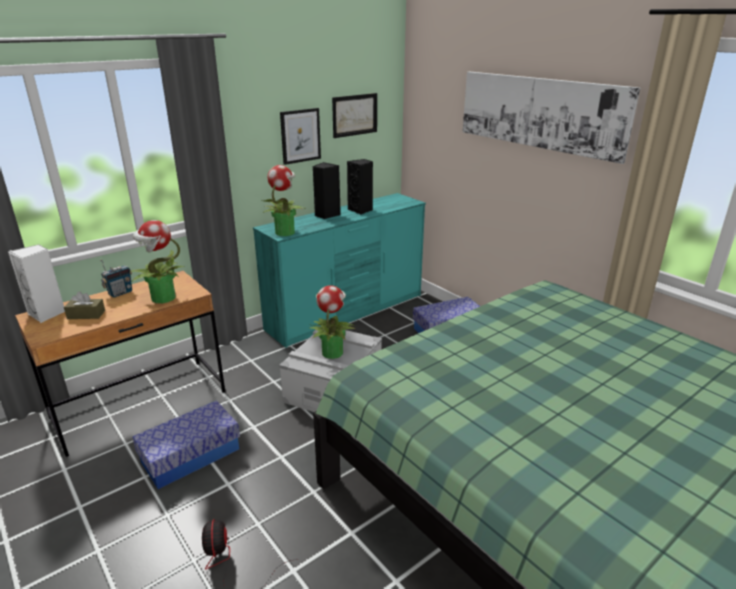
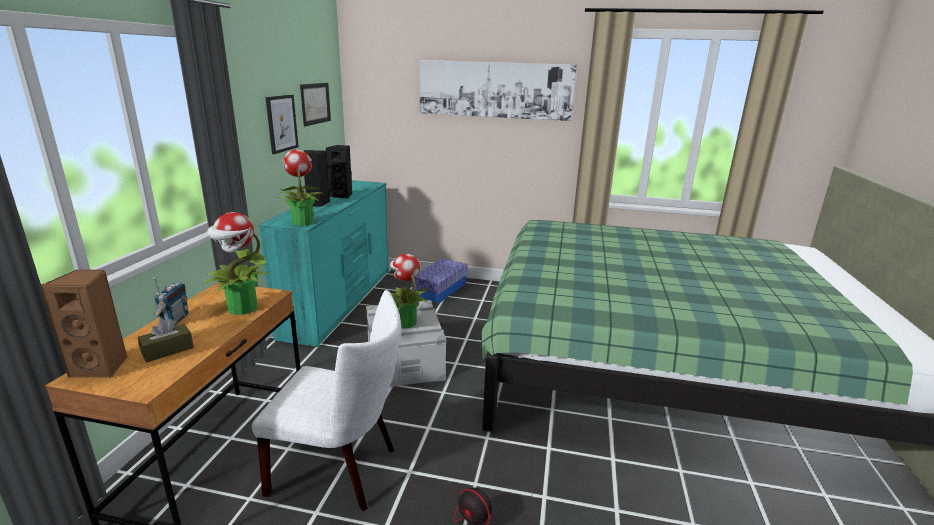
camera: 40 degrees left, 5 degrees down
white speaker [8,244,65,323] -> brown speaker [40,270,128,378]
storage box [132,400,240,489] -> white chair [252,290,401,511]

